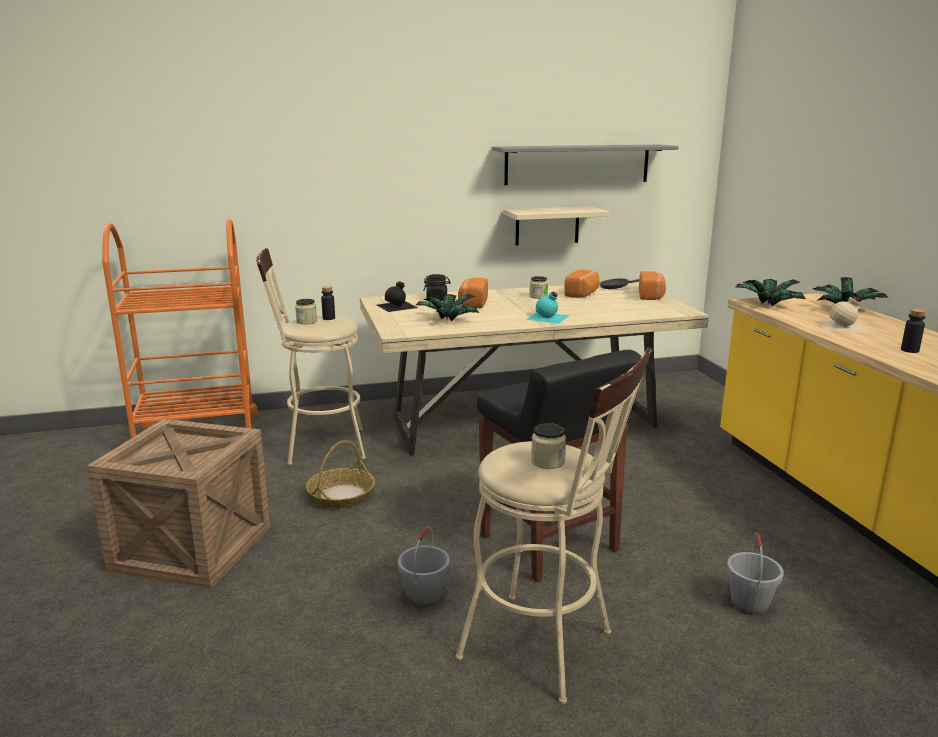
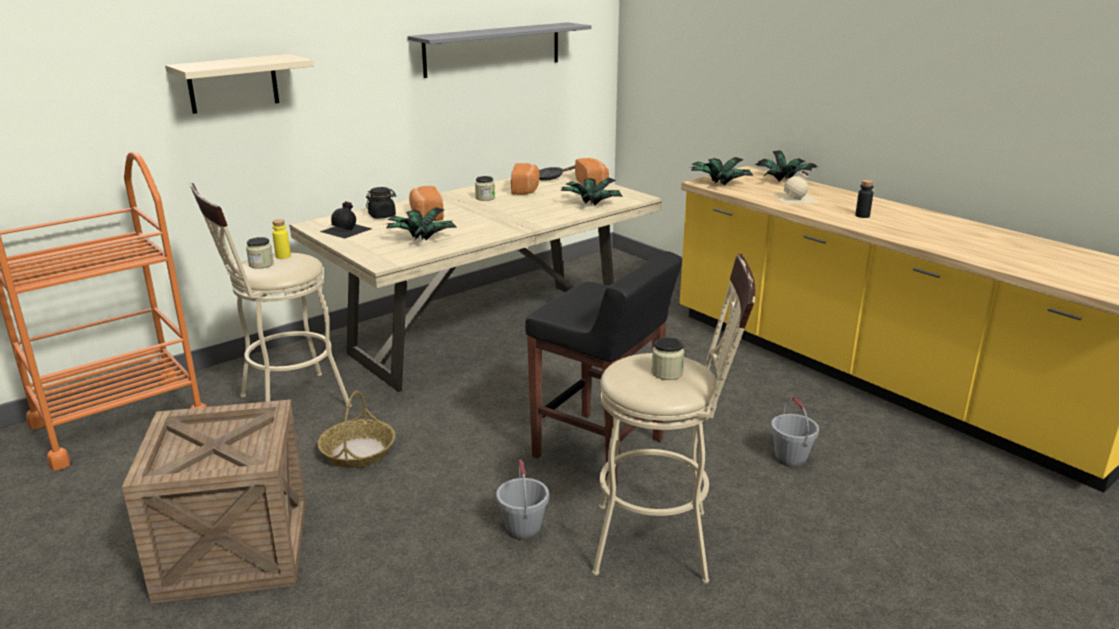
camera: 25 degrees left, 5 degrees up
black bottle [321,286,335,320] -> yellow bottle [272,219,291,259]
beige shelf [503,206,610,245] -> beige shelf moved to [165,54,314,114]
turquoise bottle [526,292,570,324] -> none
none -> potted plant [560,178,623,205]

